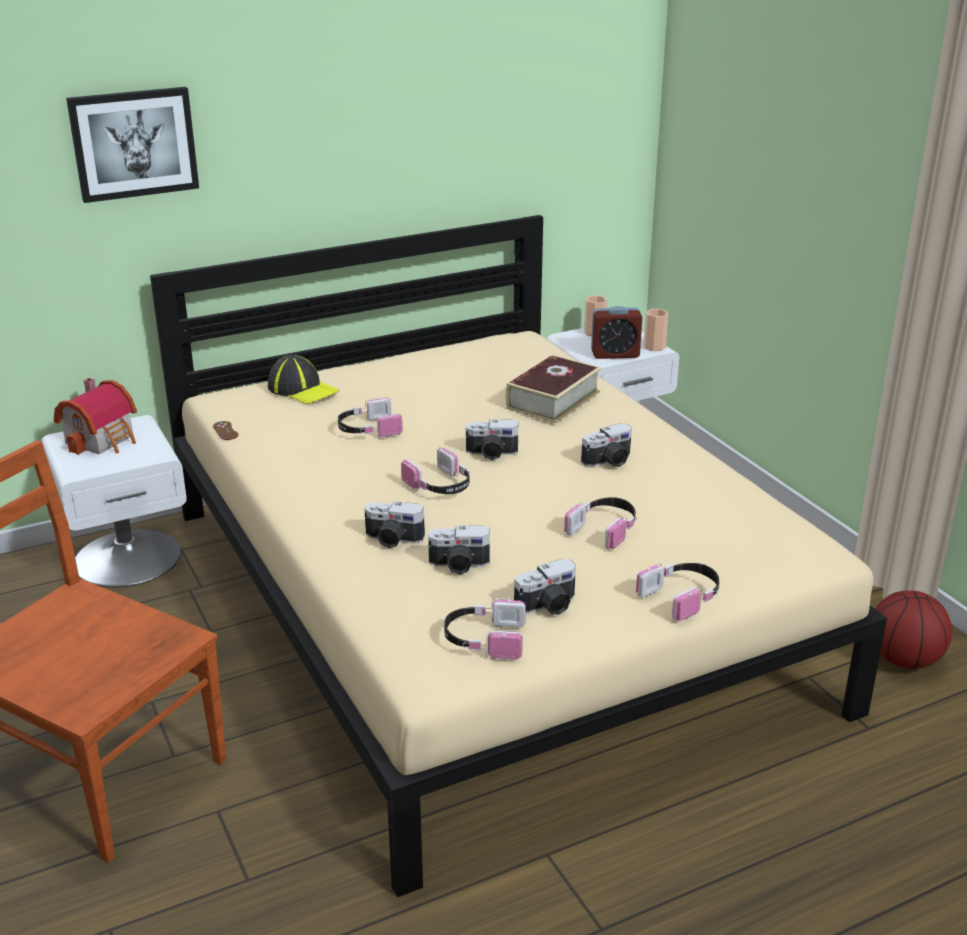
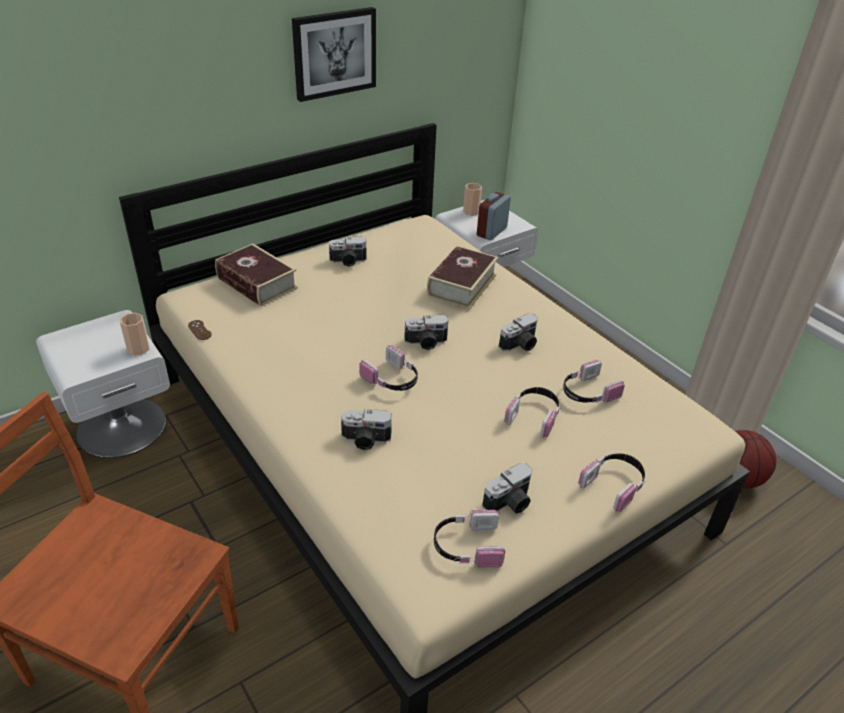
camera: 10 degrees left, 10 degrees up
toy house [54,378,137,455] -> none
picture [66,87,199,203] -> picture moved to [292,7,376,102]
cap [268,354,339,404] -> book [215,243,298,306]
headphones [338,398,402,439] -> headphones moved to [563,360,625,404]
camera [428,525,490,575] -> camera moved to [329,237,366,267]
alarm clock [591,306,642,359] -> alarm clock turned 135 degrees clockwise [477,192,511,240]
cup [643,309,668,351] -> cup moved to [120,313,150,356]

